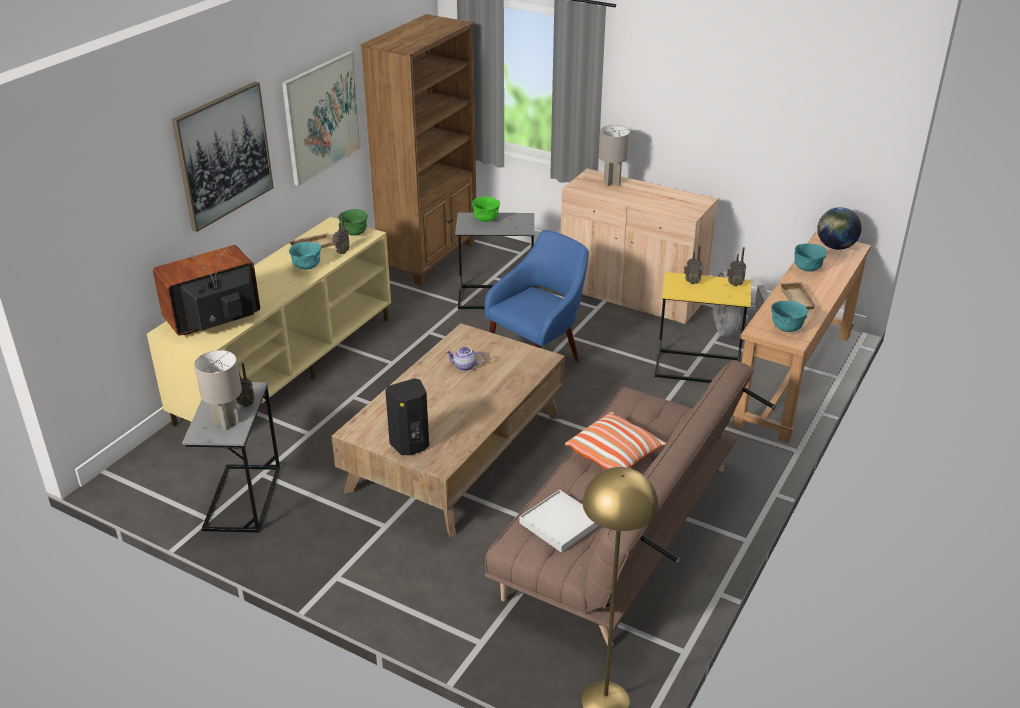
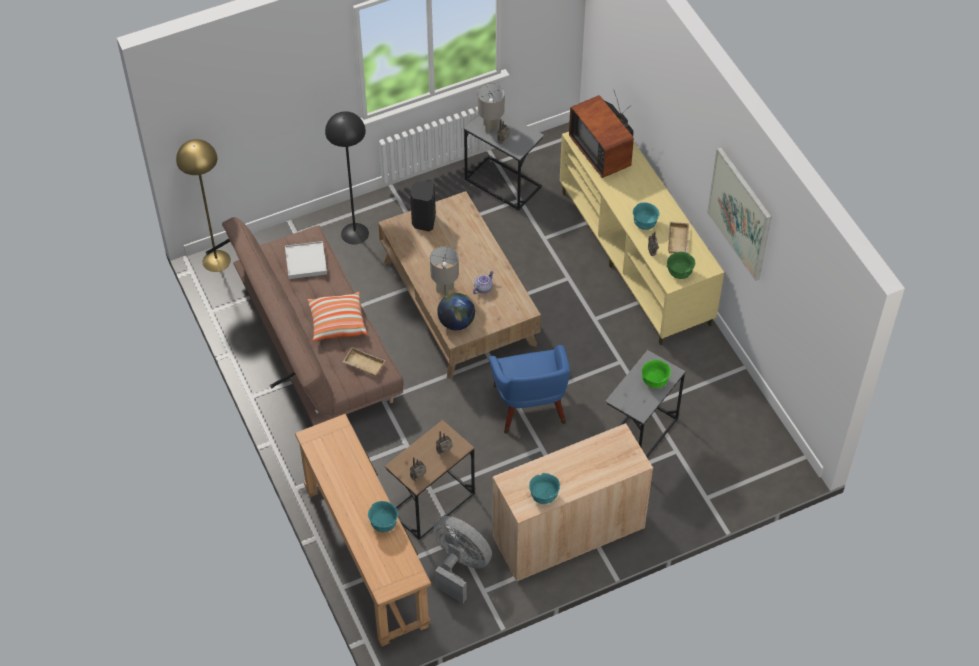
camera: 125 degrees right, 20 degrees up
television [153,245,260,336] -> television turned 150 degrees clockwise [569,89,634,178]
picture [172,82,274,232] -> none
brown bookcase [361,14,476,286] -> none
grey table lamp [599,125,630,187] -> grey table lamp moved to [430,246,459,296]
yellow side table [655,272,751,383] -> brown side table [385,420,475,540]
turquoise bowl [771,301,808,332] -> turquoise bowl moved to [529,473,560,504]
beige tray [780,282,818,310] -> beige tray moved to [342,347,385,376]
globe [817,207,862,250] -> globe moved to [437,293,475,330]
none -> black floor lamp [325,111,369,245]

